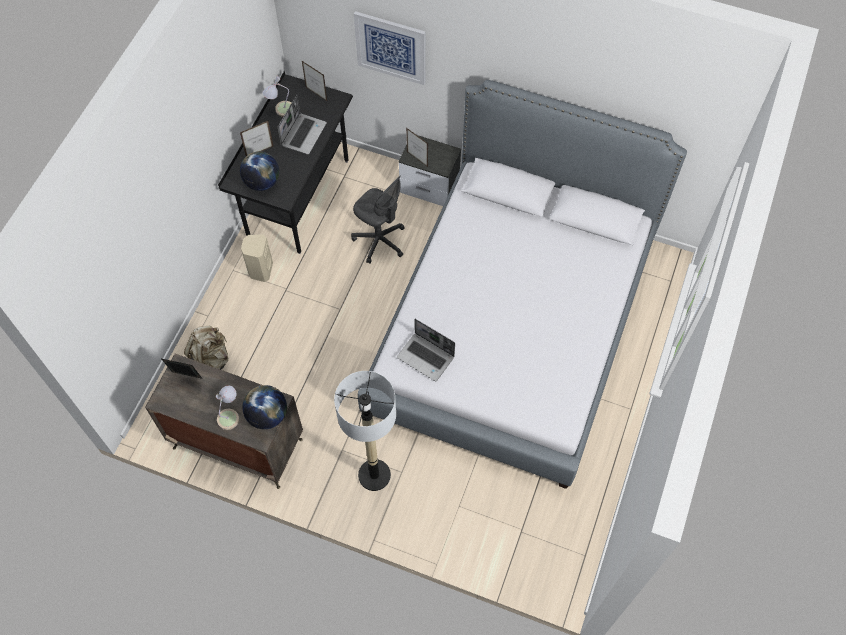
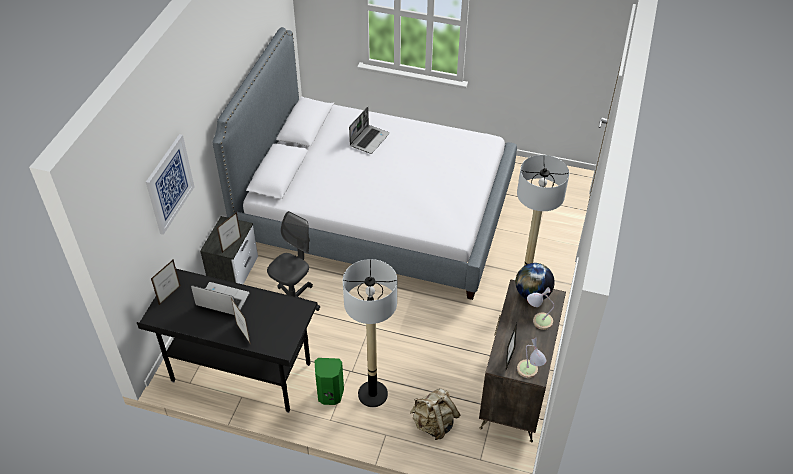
camera: 95 degrees left, 15 degrees down
globe [240,151,279,191] -> none
beige speaker [241,234,273,282] -> green speaker [315,358,344,405]
table lamp [263,76,291,117] -> table lamp moved to [517,338,547,378]
laptop [397,319,455,381] -> laptop moved to [349,107,390,154]
none -> floor lamp [343,259,397,407]

